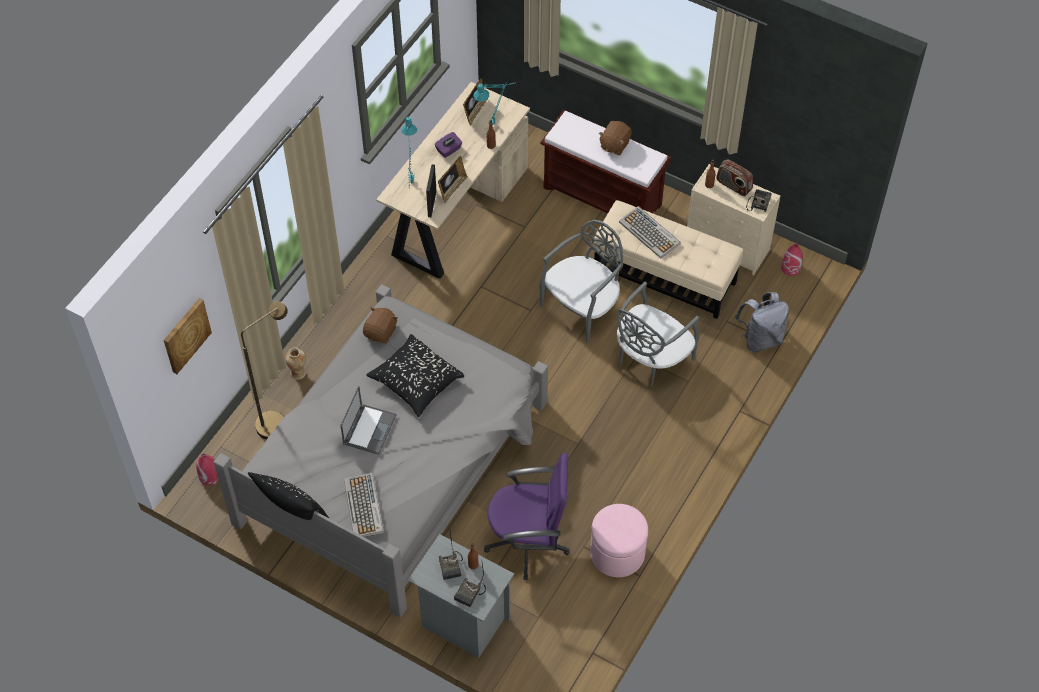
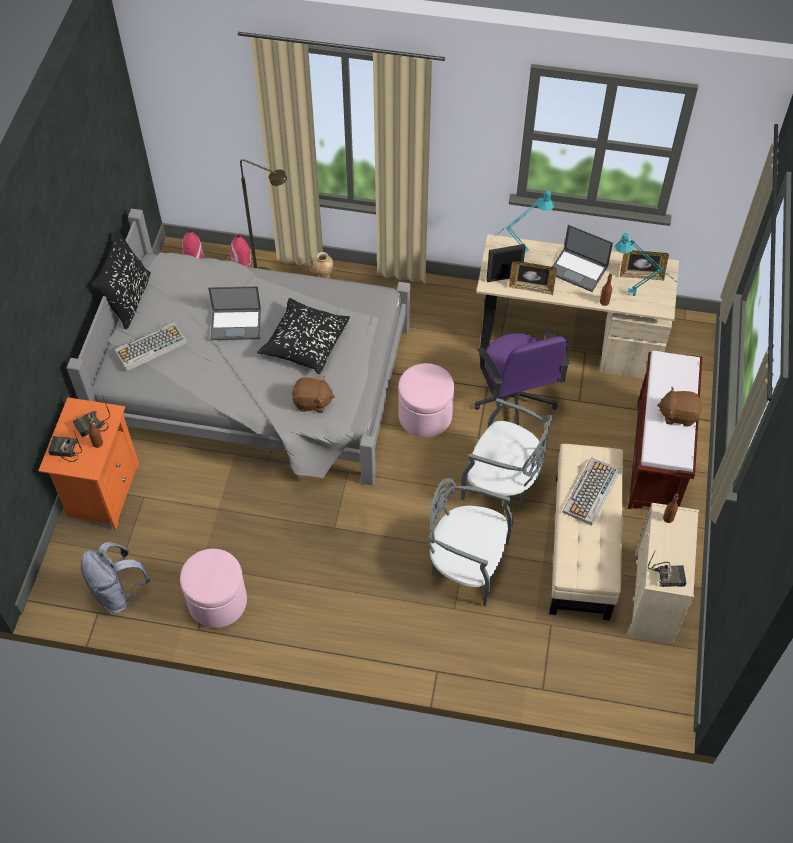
camera: 70 degrees right, 0 degrees up
picture [164,298,212,374] -> none
brown plush toy [363,307,398,344] -> brown plush toy moved to [292,376,335,413]
grey nightstand [408,534,514,658] -> orange nightstand [38,397,139,530]
purple tissue box [435,132,462,158] -> laptop [552,225,613,292]
purple office chair [484,453,570,580] -> purple office chair moved to [474,331,570,425]
radio [716,159,753,196] -> none
grey backpack [735,292,789,353] -> grey backpack moved to [81,542,150,613]
red vase [781,244,803,276] -> red vase moved to [230,235,251,267]
none -> pink ottoman [398,363,454,438]

